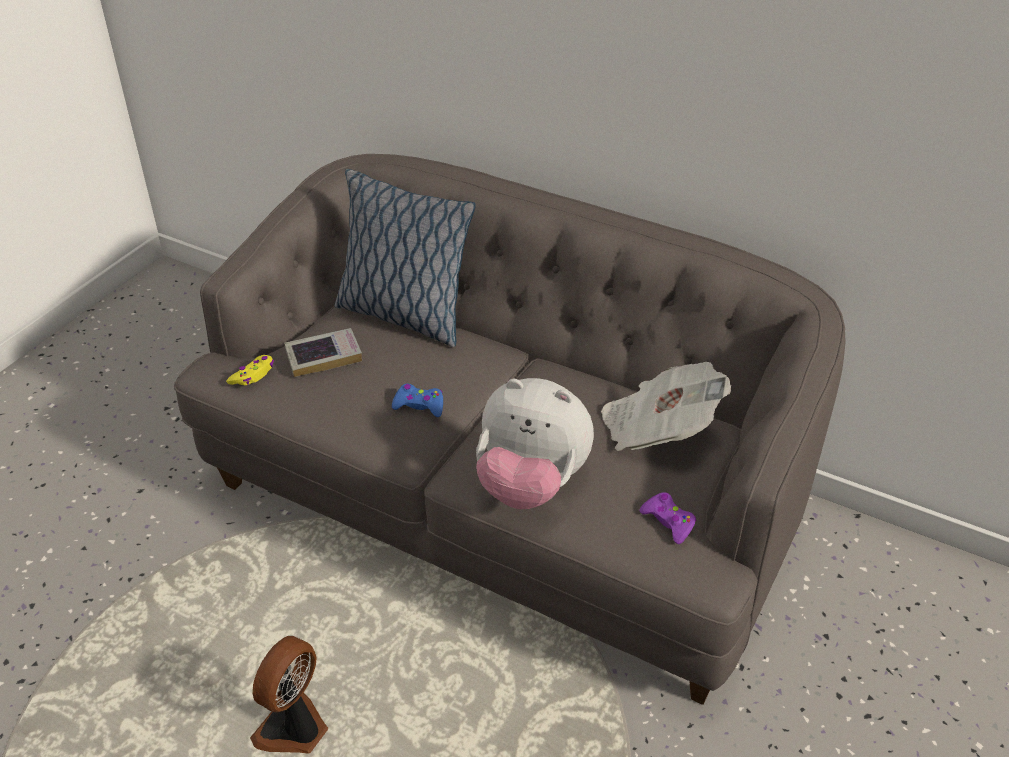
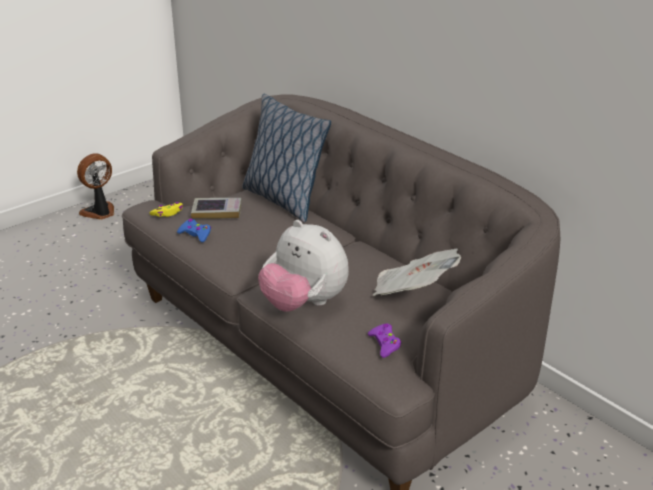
camera: 20 degrees right, 10 degrees down
fan [250,636,328,754] -> fan moved to [77,153,114,220]
blue game controller [392,384,443,417] -> blue game controller moved to [177,219,211,242]

